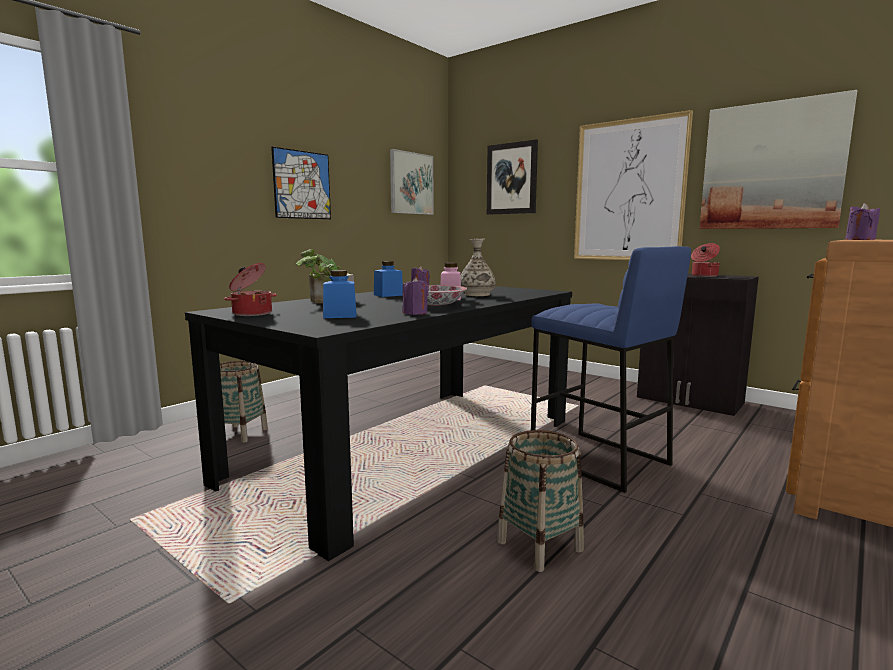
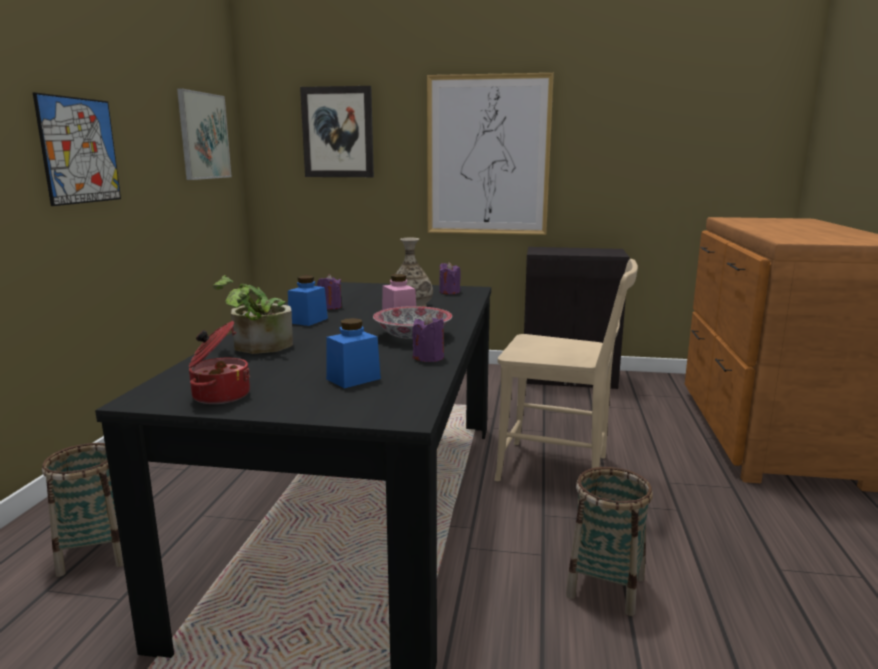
camera: 30 degrees left, 5 degrees up
blue stool [531,246,691,493] -> beige chair [494,259,638,481]
cooking pot [691,243,720,277] -> none
picture [700,90,857,229] -> none
purple candle [845,203,880,240] -> purple candle moved to [439,262,461,294]

